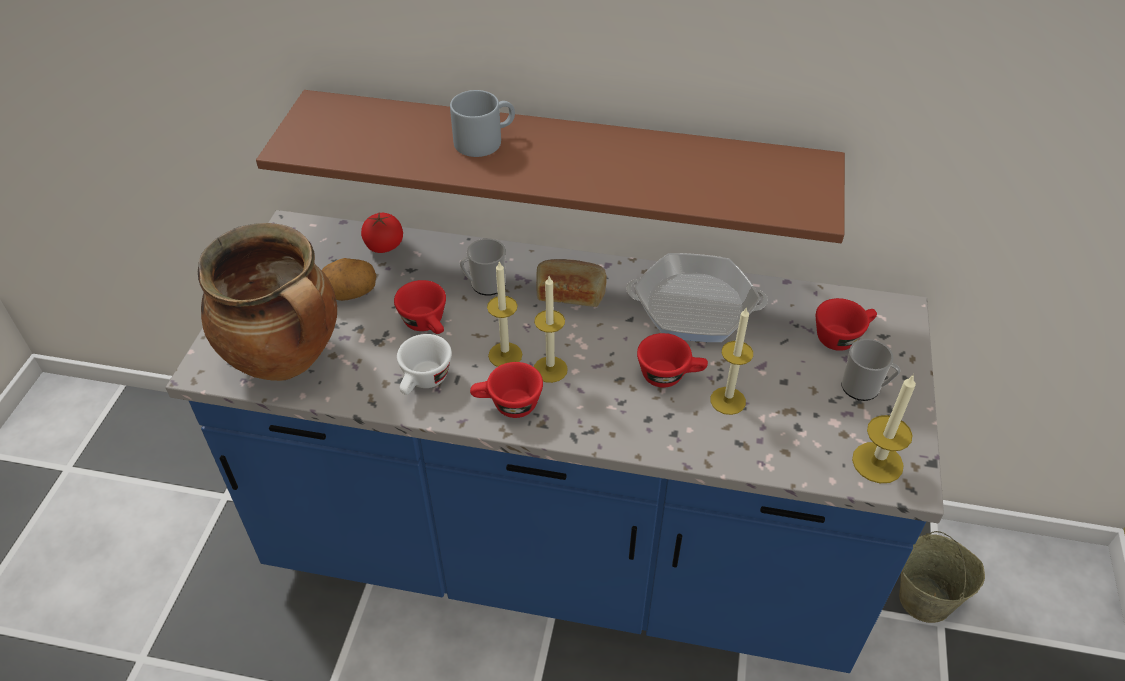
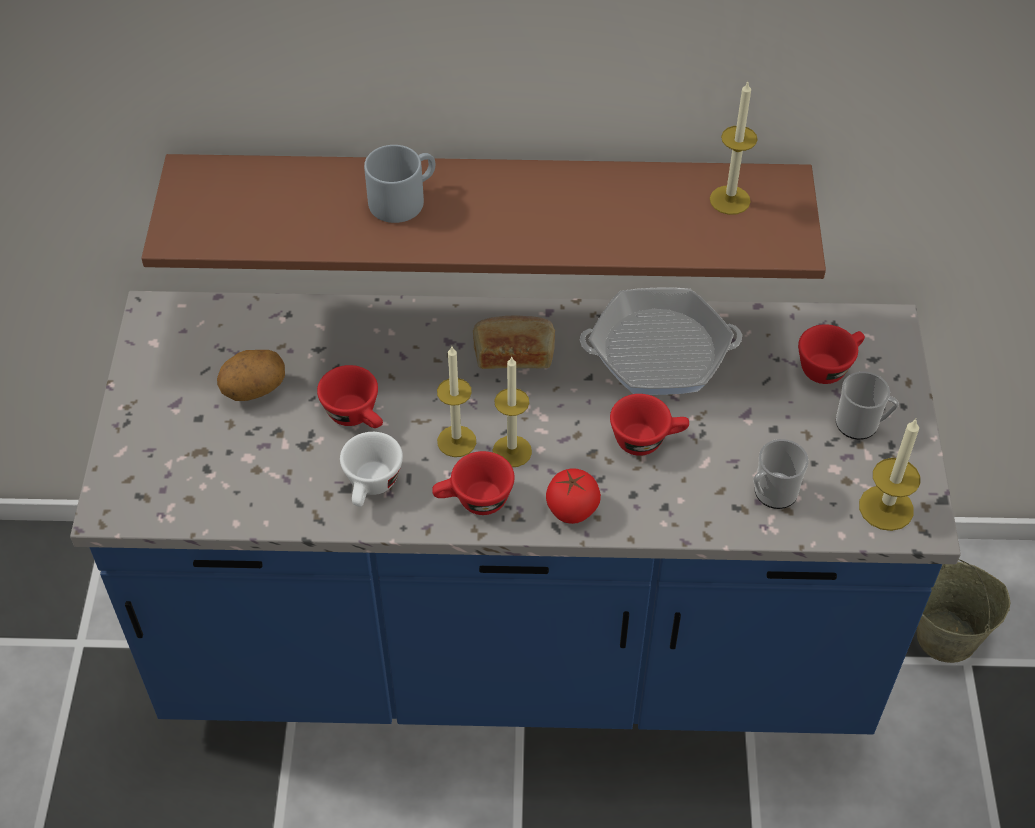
camera: 10 degrees left, 5 degrees up
cooking pot [198,223,337,381] -> none
tomato [361,213,403,253] -> tomato moved to [546,468,601,524]
mug [460,238,506,296] -> mug moved to [753,439,809,509]
candle [710,307,753,415] -> candle moved to [710,82,758,215]

